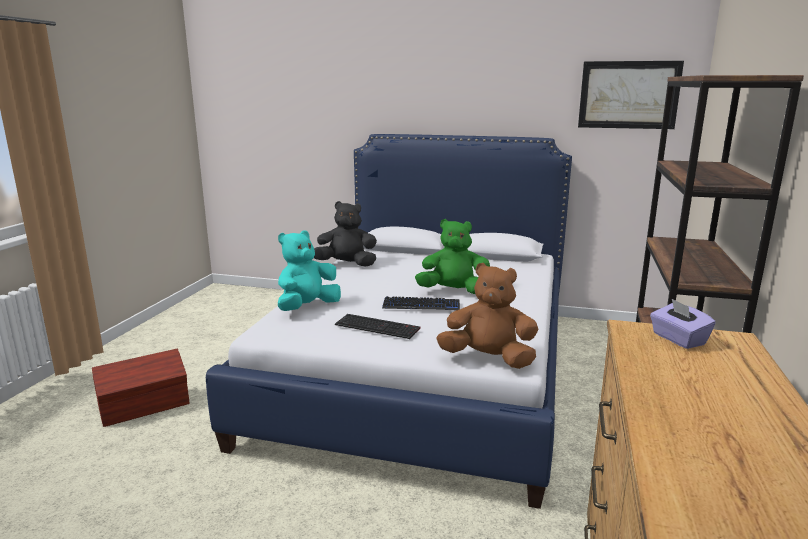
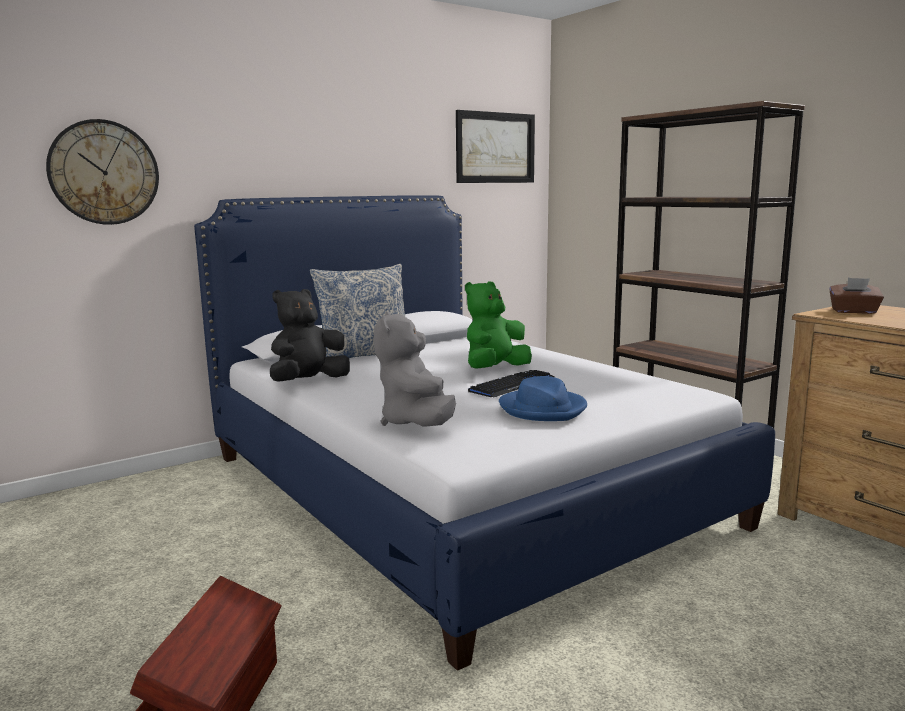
camera: 50 degrees left, 5 degrees down
turquoise plush toy [278,230,341,311] -> grey plush toy [374,312,456,427]
keyboard [335,314,420,339] -> blue hat [499,376,587,421]
brown plush toy [436,263,538,369] -> none
purple tissue box [650,299,716,349] -> brown tissue box [829,278,884,314]
none -> wall clock [46,119,159,225]
none -> pillow [310,264,405,358]

